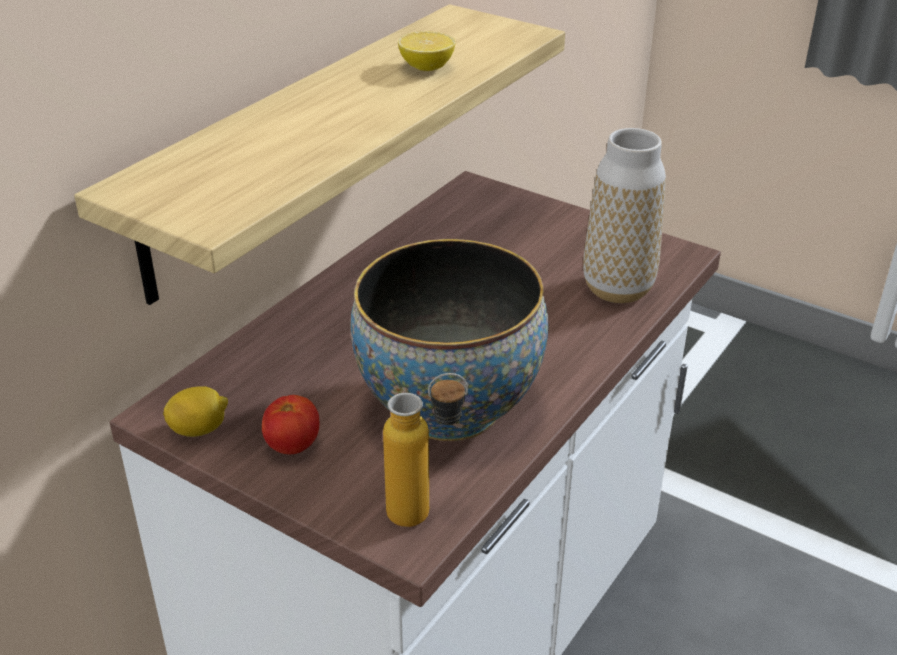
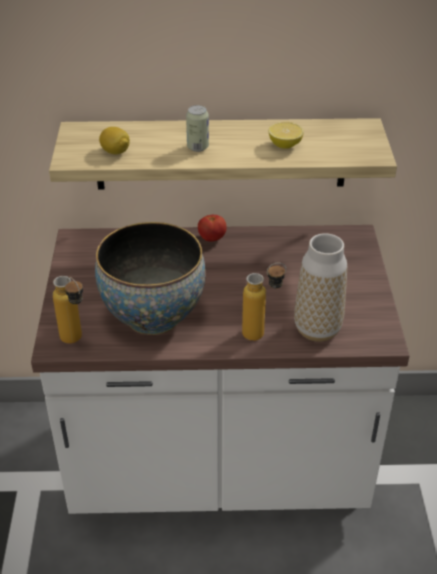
camera: 55 degrees right, 5 degrees up
lemon [163,386,228,437] -> lemon moved to [99,127,130,154]
tomato [262,395,320,454] -> tomato moved to [198,215,227,242]
none -> can [186,105,209,152]
none -> bottle [242,263,286,341]

